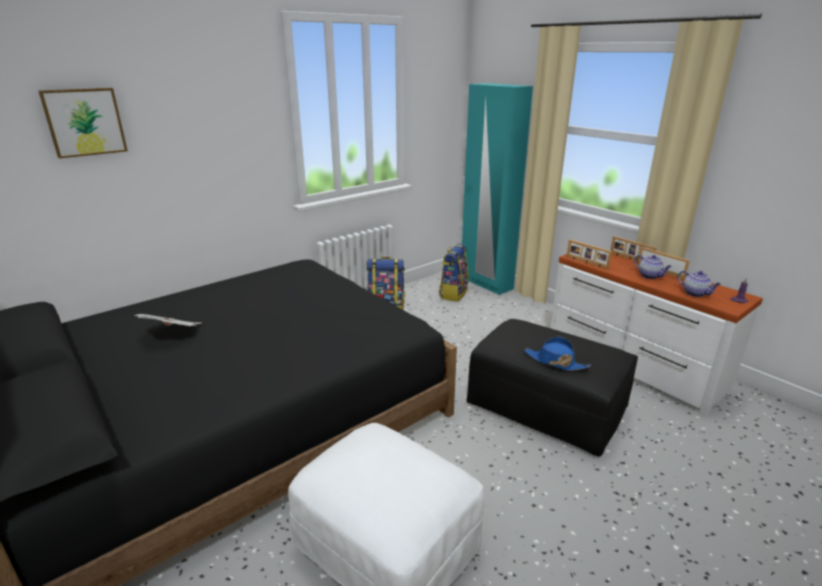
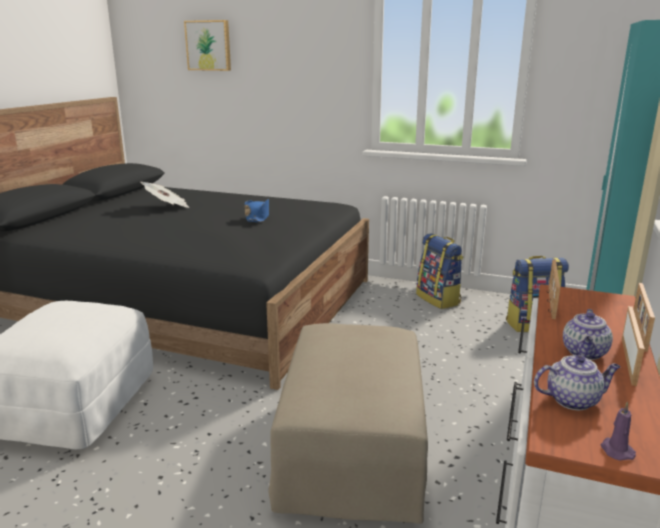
camera: 60 degrees right, 5 degrees down
black ottoman [467,319,638,457] -> beige ottoman [268,323,428,524]
blue hat [524,337,591,371] -> blue hat moved to [245,199,269,222]
teapot [678,270,721,297] -> teapot turned 120 degrees counterclockwise [534,355,620,410]

